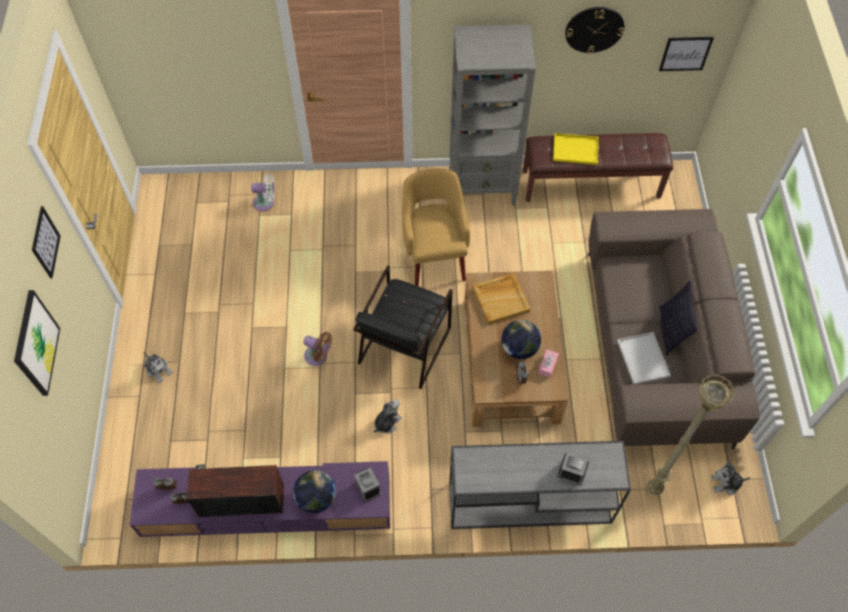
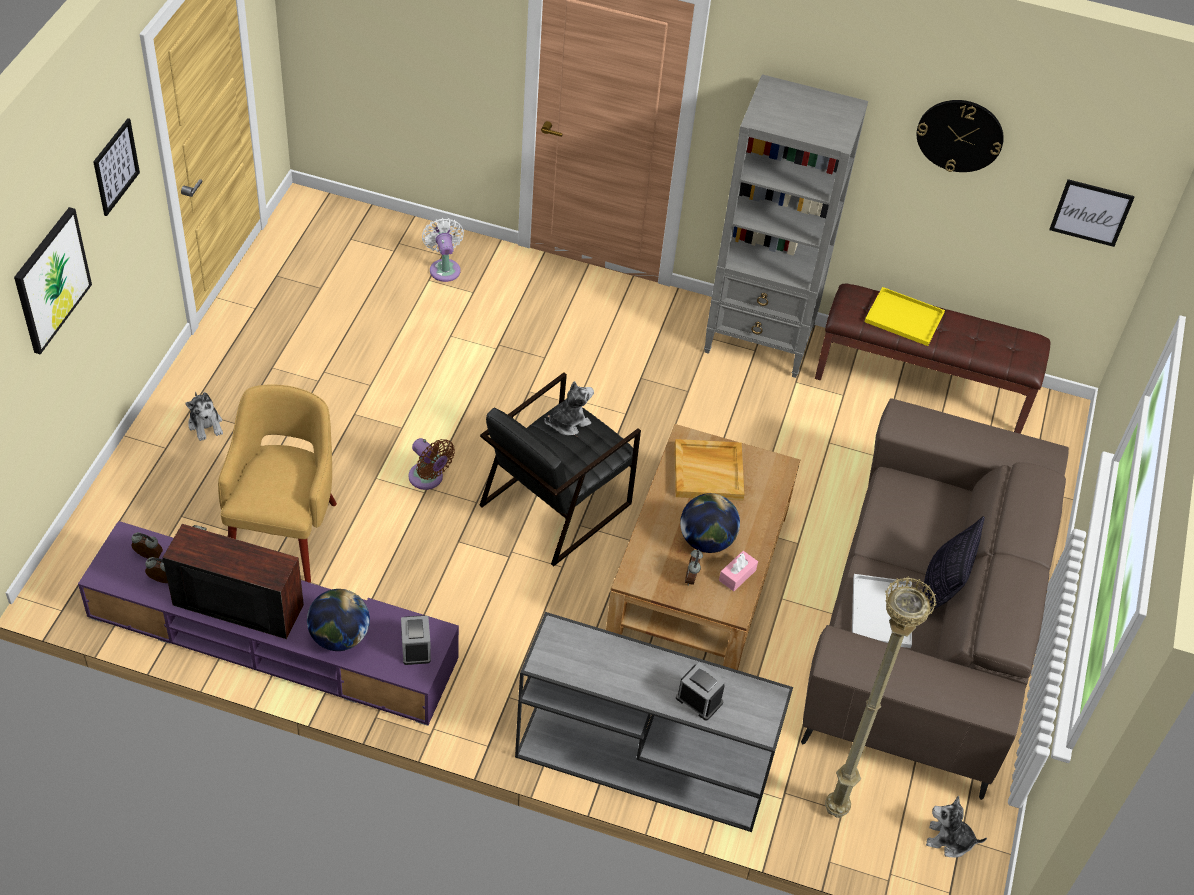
camera: 15 degrees right, 10 degrees down
white fan [251,173,275,211] -> white fan turned 120 degrees counterclockwise [422,218,464,282]
plush toy [374,400,402,434] -> plush toy moved to [544,381,594,435]
yellow armchair [402,169,470,286] -> yellow armchair moved to [218,384,337,583]

